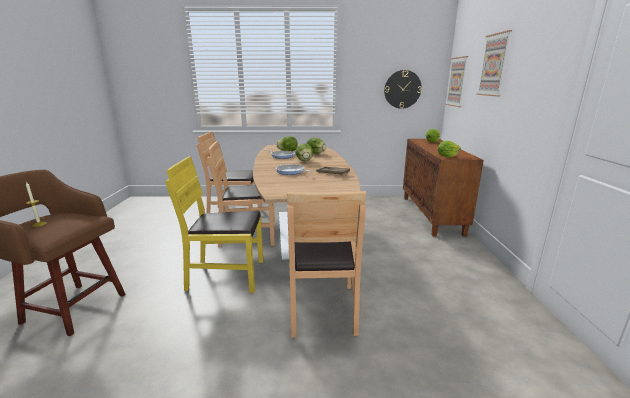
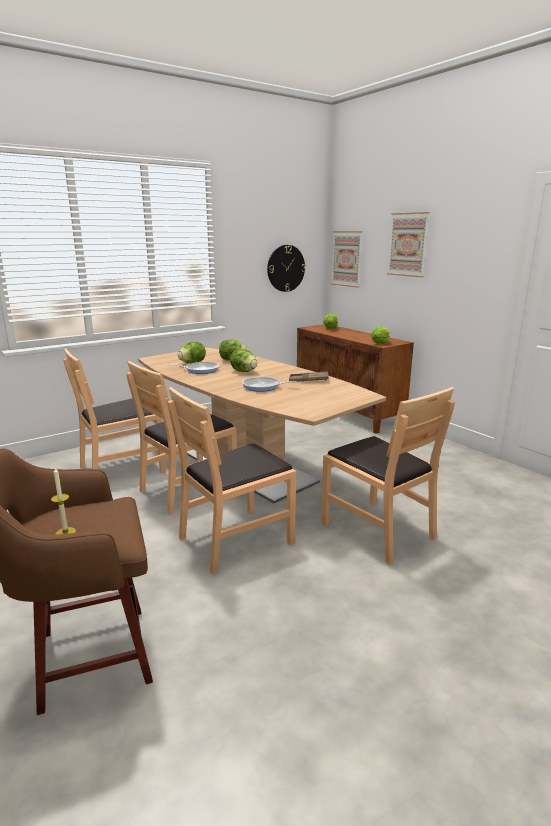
camera: 35 degrees left, 0 degrees up
yellow chair [166,156,263,293] -> brown chair [167,387,296,574]

